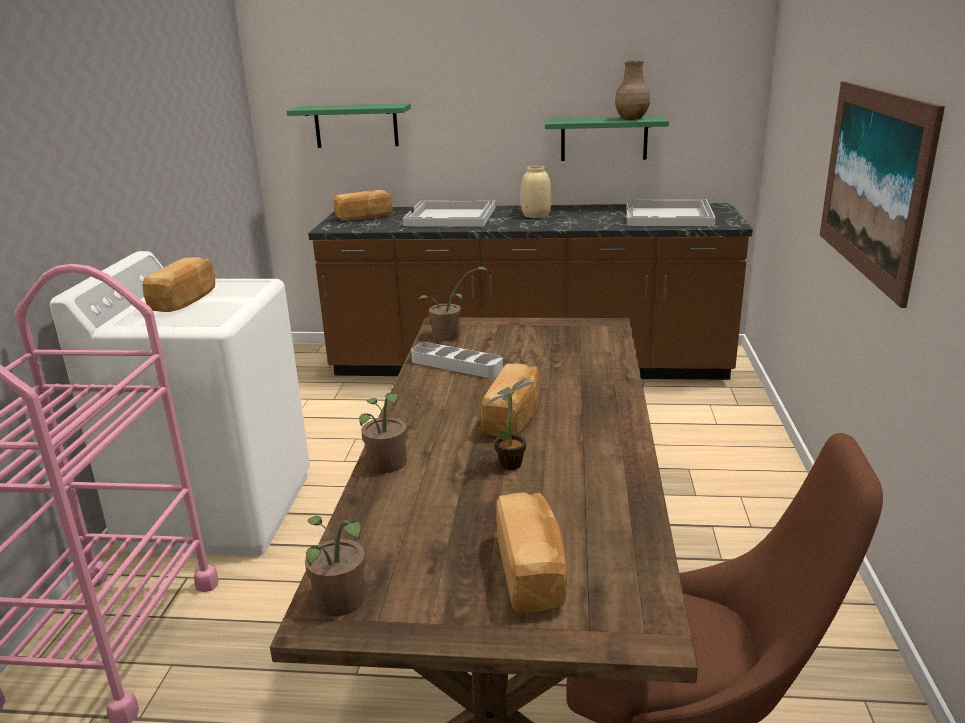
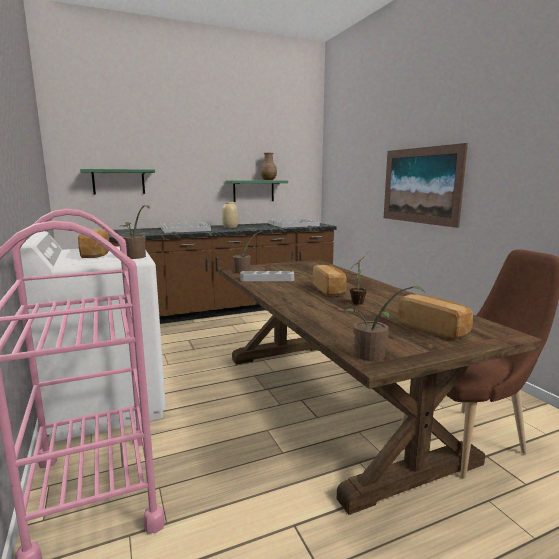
camera: 30 degrees left, 10 degrees down
bread [333,190,392,221] -> none
potted plant [359,393,407,473] -> potted plant moved to [119,205,150,259]

